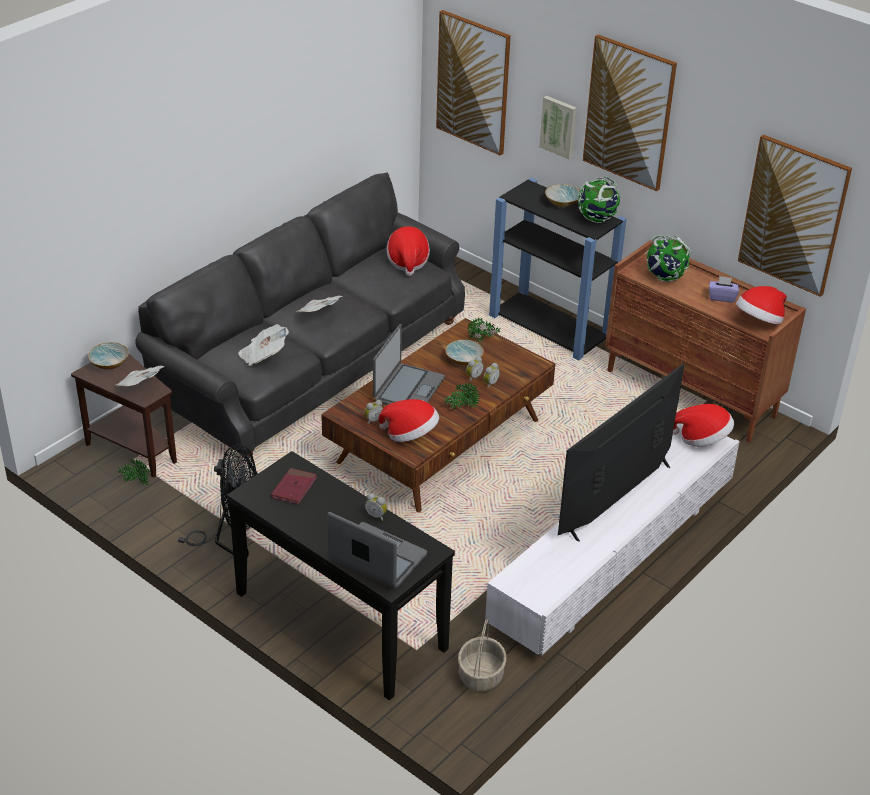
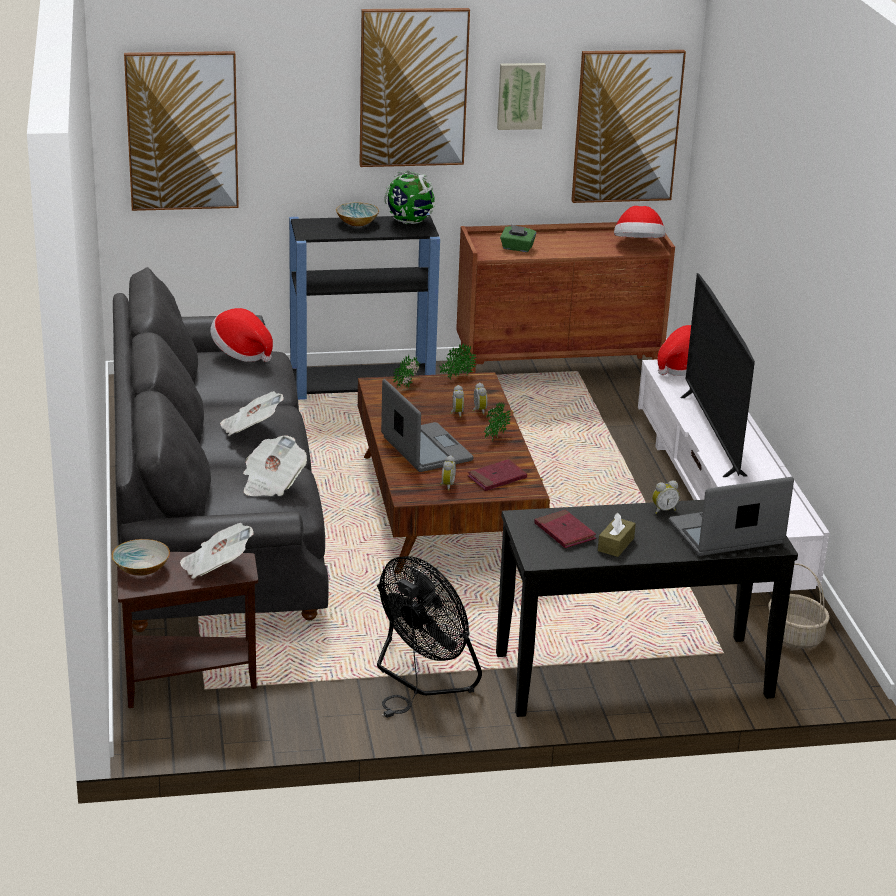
camera: 50 degrees left, 10 degrees down
potted plant [118,459,151,486] -> potted plant moved to [439,344,476,380]
hat [378,399,439,442] -> red book [468,459,527,491]
bowl [445,339,484,366] -> none
picture [539,96,577,159] -> picture moved to [497,63,546,130]
globe [645,235,691,282] -> green tissue box [500,225,536,252]
purple tissue box [709,276,739,302] -> none
none -> brown tissue box [598,513,636,557]

